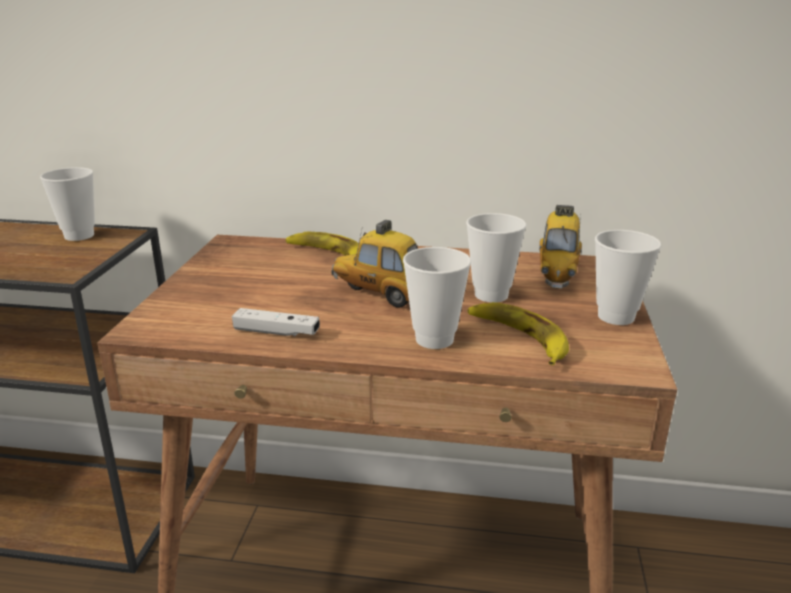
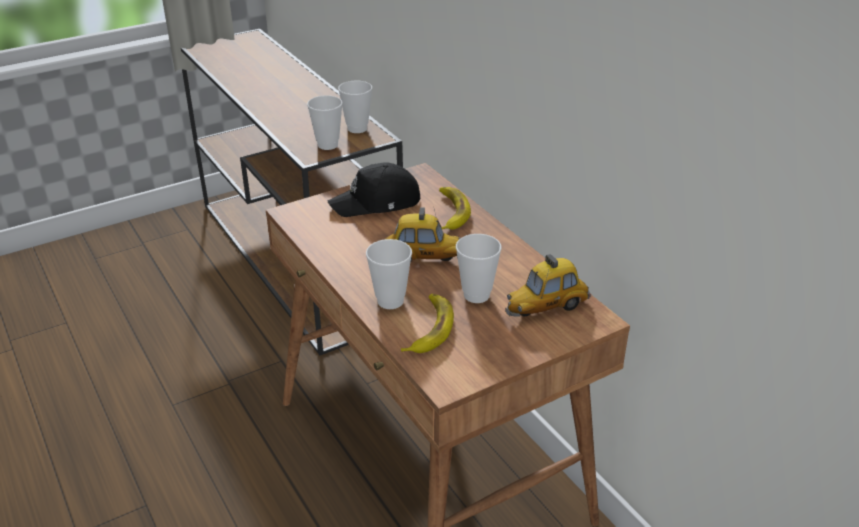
camera: 50 degrees right, 10 degrees up
white game controller [232,308,320,337] -> none
toy car [332,220,418,308] -> toy car turned 105 degrees clockwise [386,207,460,263]
cup [595,230,661,325] -> cup moved to [307,95,343,150]
none -> black cap [328,162,420,217]

